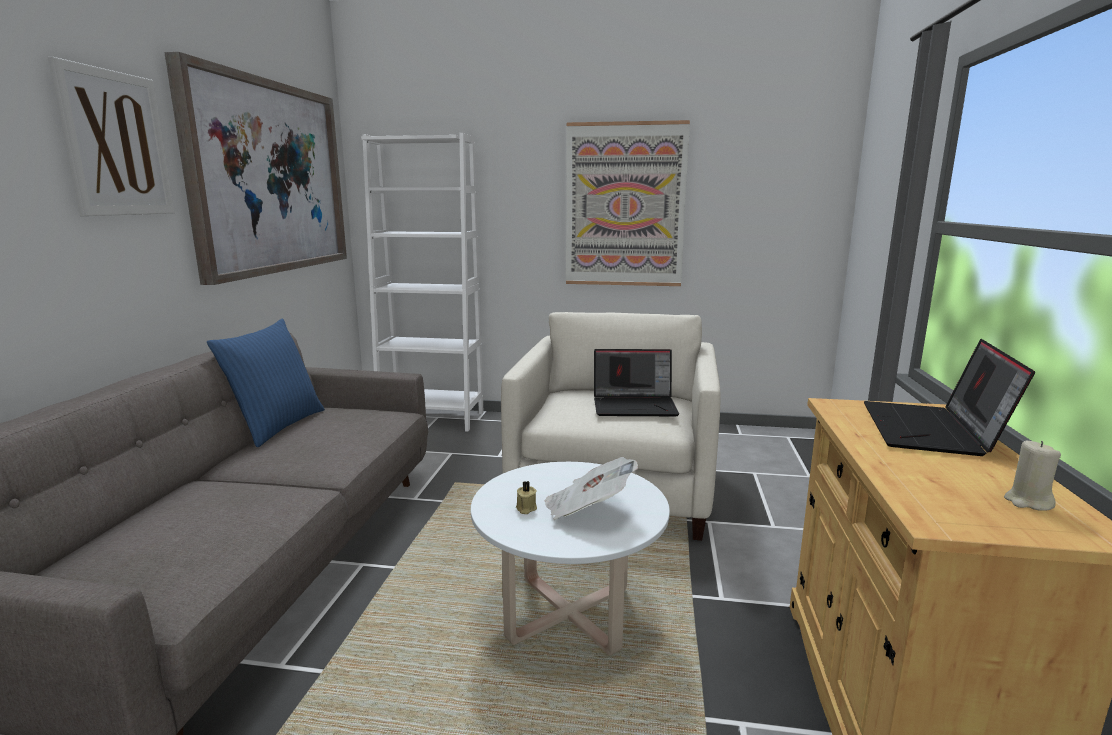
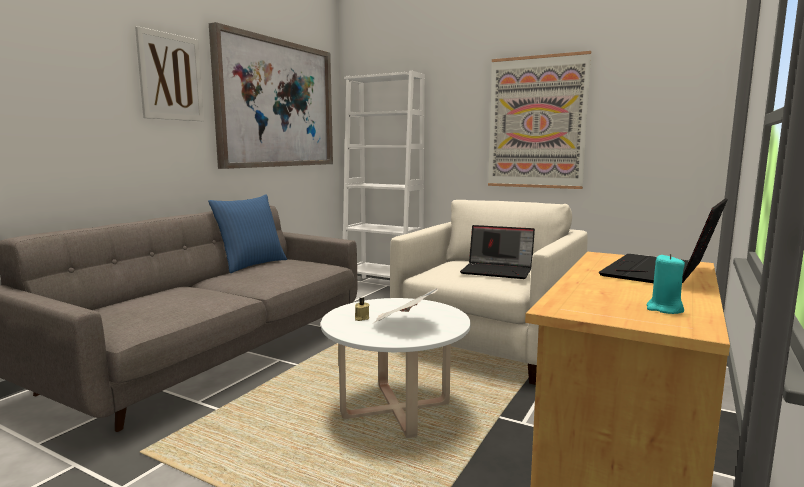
camera: 20 degrees right, 5 degrees down
beige candle [1004,440,1061,511] -> turquoise candle [646,254,685,314]

